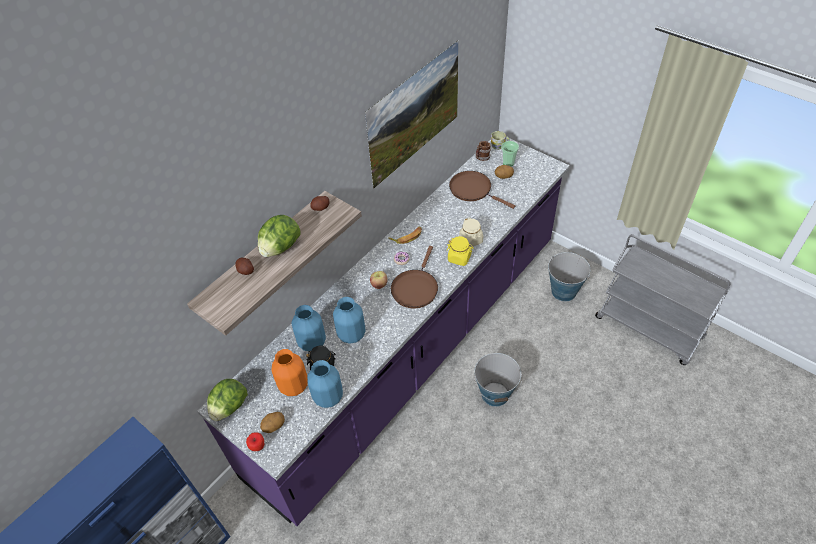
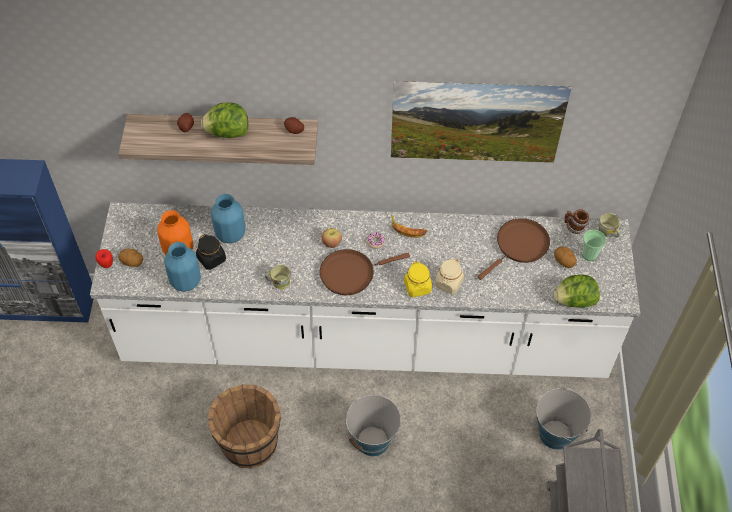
camera: 50 degrees right, 5 degrees up
purple counter [197,139,570,526] -> white counter [90,203,640,378]
lettuce [207,379,248,421] -> lettuce moved to [554,275,600,308]
blue vase [333,297,366,344] -> none
brown frying pan [449,171,515,209] -> brown frying pan turned 45 degrees clockwise [478,218,550,280]
none -> brown bucket [207,384,280,468]
none -> mug [265,264,291,289]

